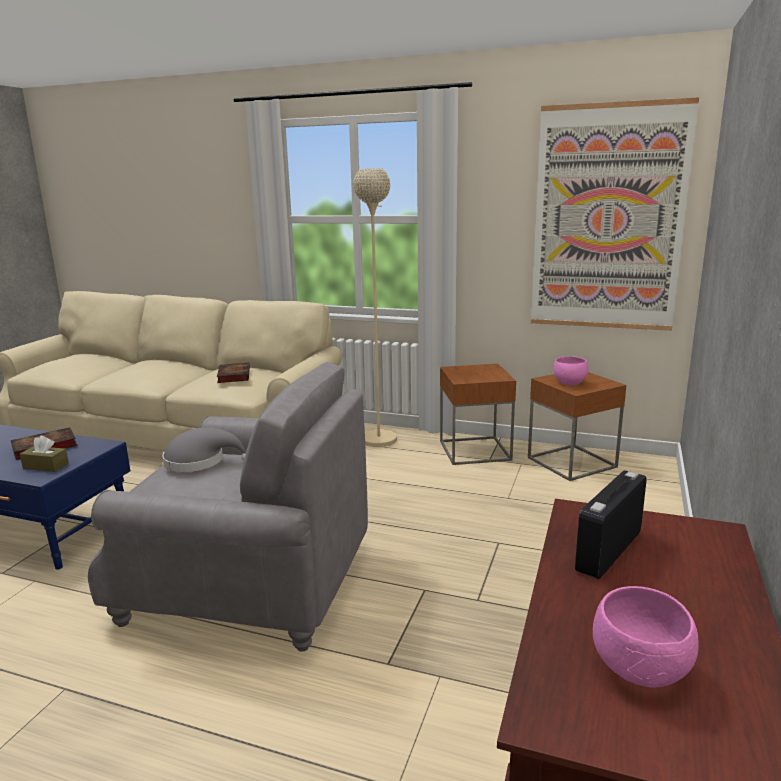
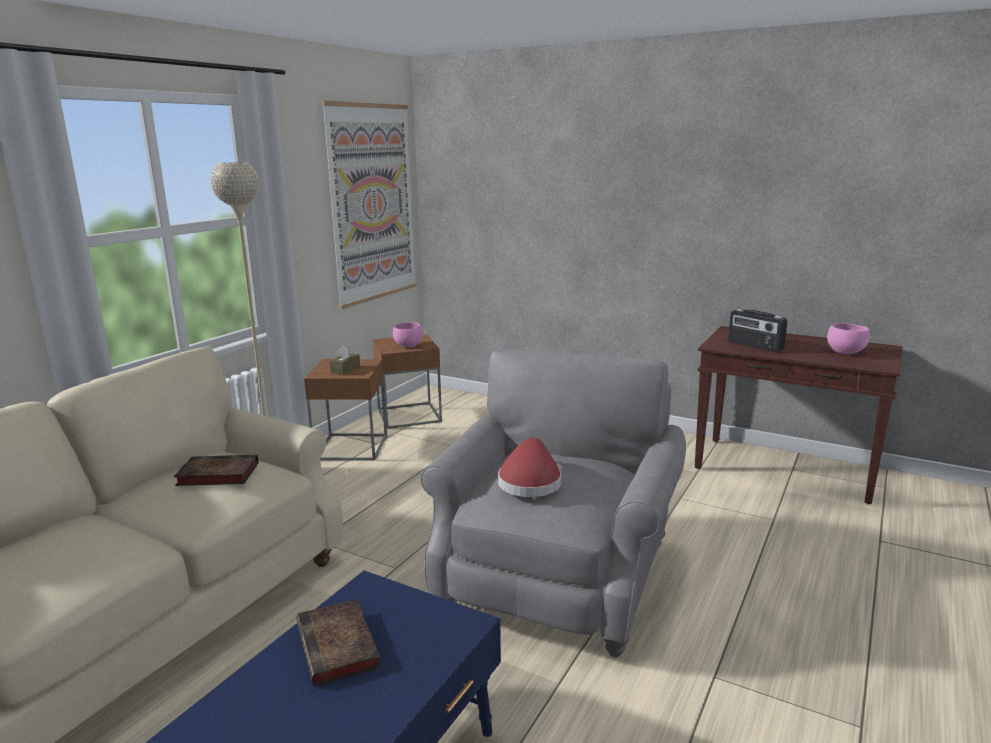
camera: 80 degrees left, 0 degrees up
brown tissue box [20,436,69,472] -> brown tissue box moved to [329,345,360,375]
grey hat [162,427,246,472] -> red hat [498,437,561,497]

